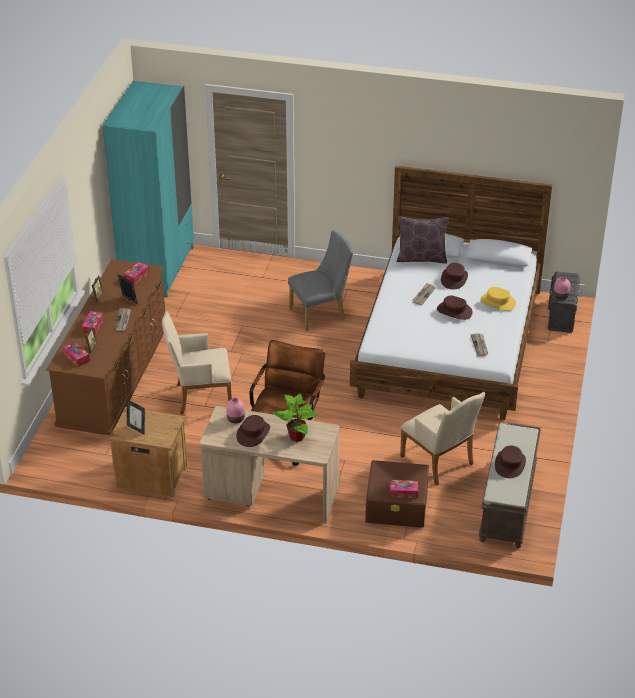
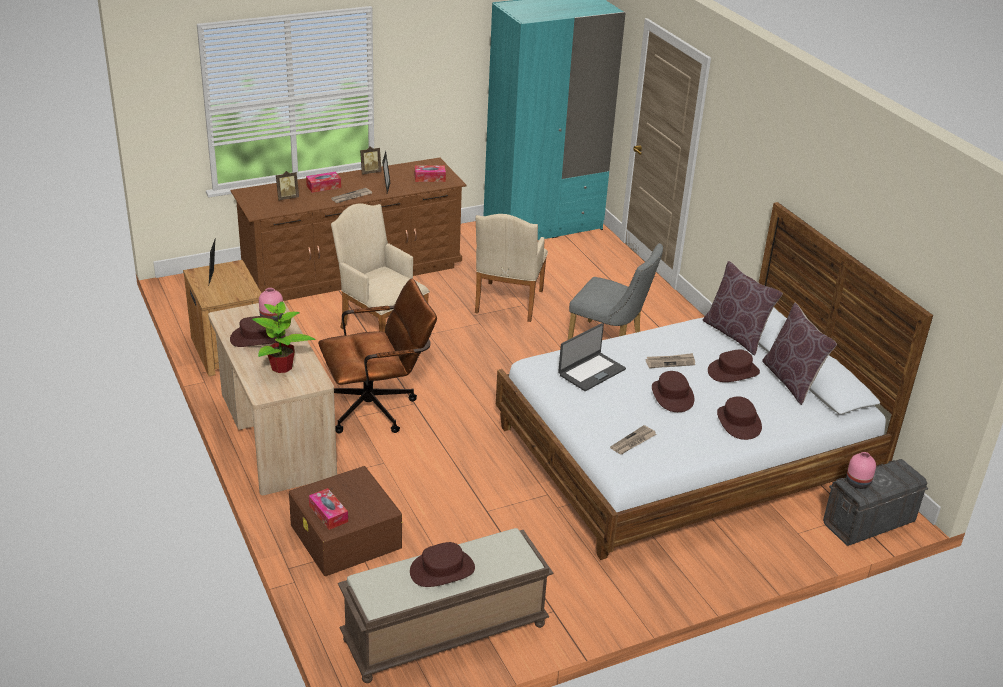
camera: 50 degrees right, 5 degrees down
tissue box [63,341,90,367] -> none
beige armchair [400,392,485,485] -> beige armchair moved to [475,214,548,322]
yellow hat [480,287,516,311] -> brown hat [717,396,762,440]
none -> laptop [558,323,626,391]
none -> brown pillow [762,303,837,405]

